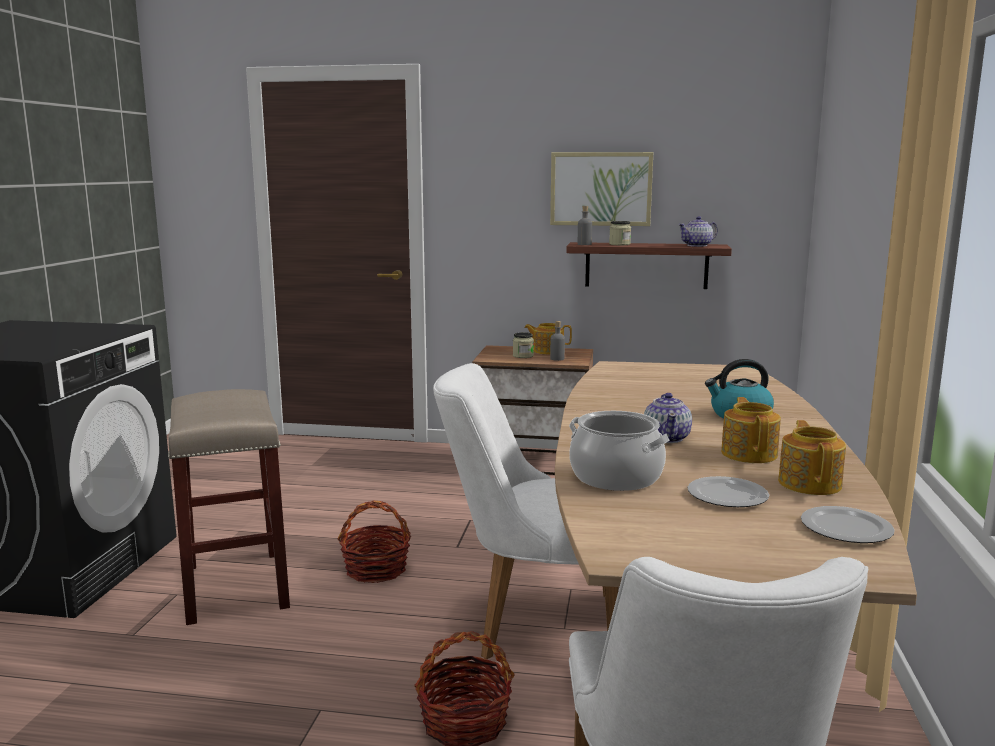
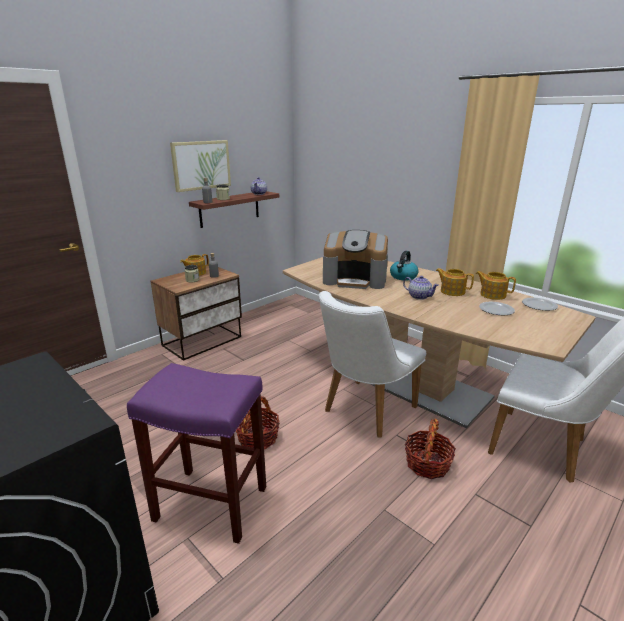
camera: 55 degrees left, 10 degrees up
beige stool [168,389,290,625] -> purple stool [127,363,266,544]
cooking pot [569,411,669,491] -> none
none -> coffee machine [323,230,388,289]

